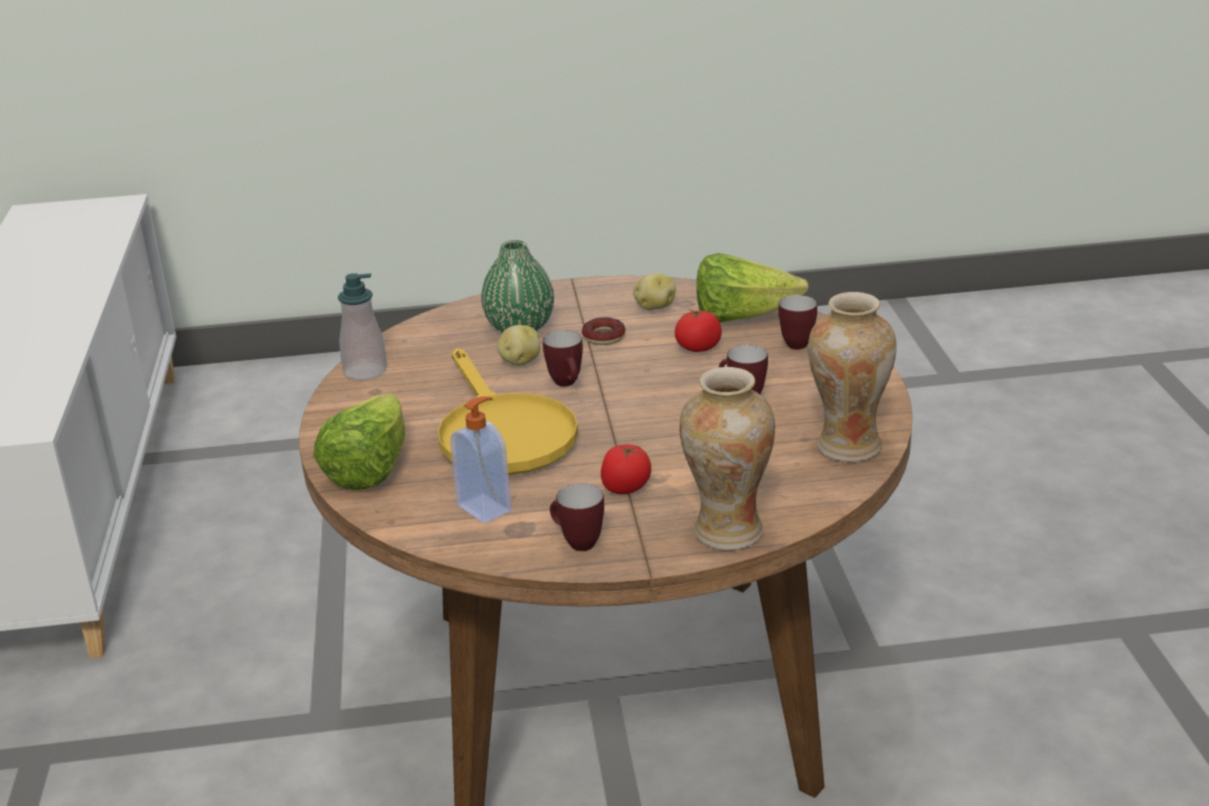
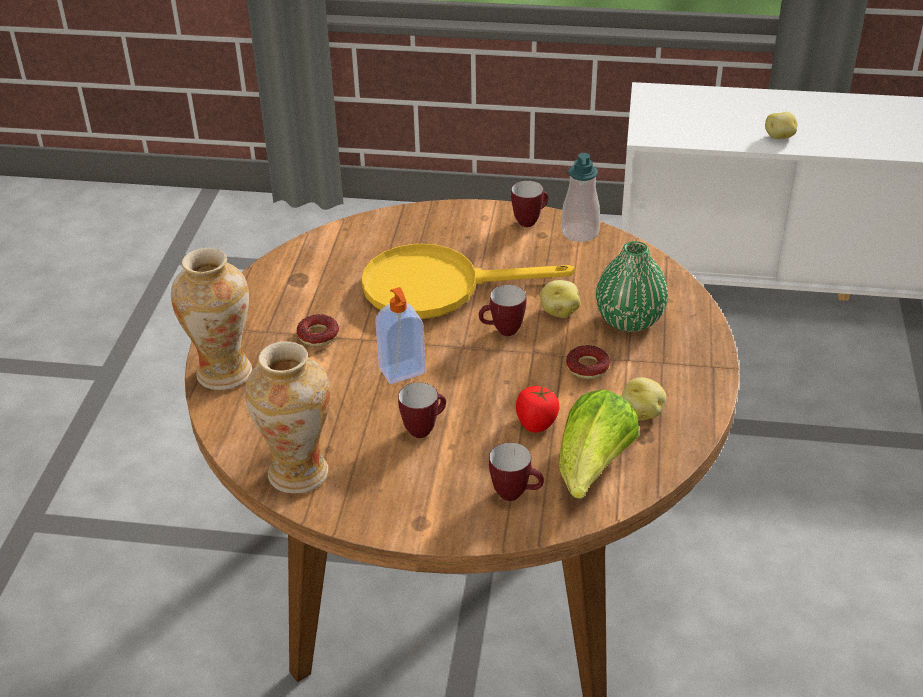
camera: 105 degrees right, 10 degrees up
lettuce [314,393,405,490] -> none
soap dispenser [450,396,511,524] -> soap dispenser moved to [375,287,426,384]
mug [550,483,604,551] -> mug moved to [511,181,548,227]
tomato [601,444,651,494] -> donut [297,314,339,346]
none -> potato [765,112,797,139]

